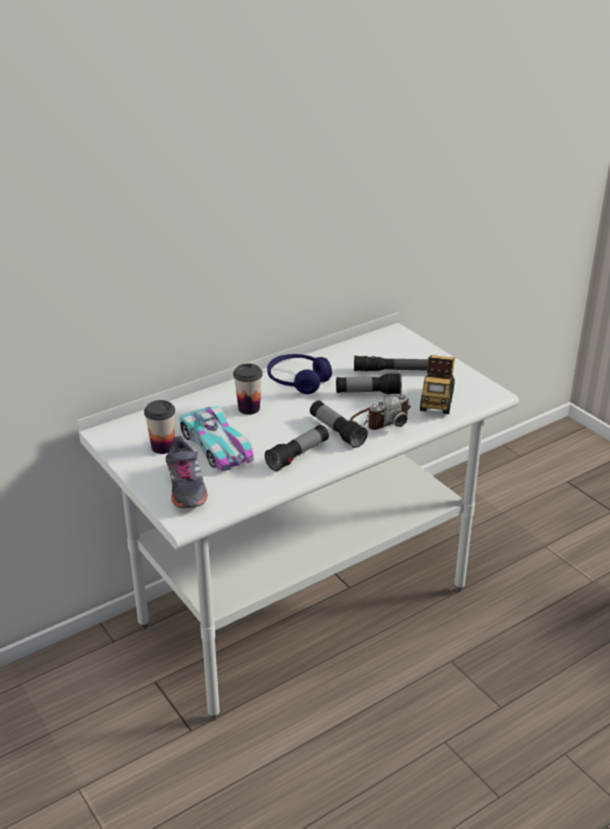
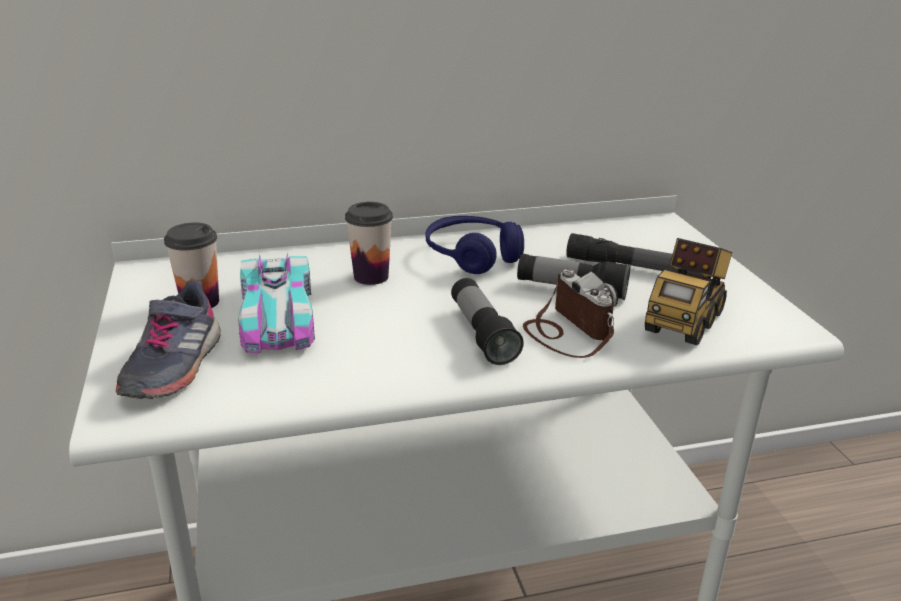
camera: 20 degrees right, 5 degrees down
flashlight [265,425,329,471] -> none
camera [350,394,411,430] -> camera turned 105 degrees counterclockwise [523,269,618,358]

